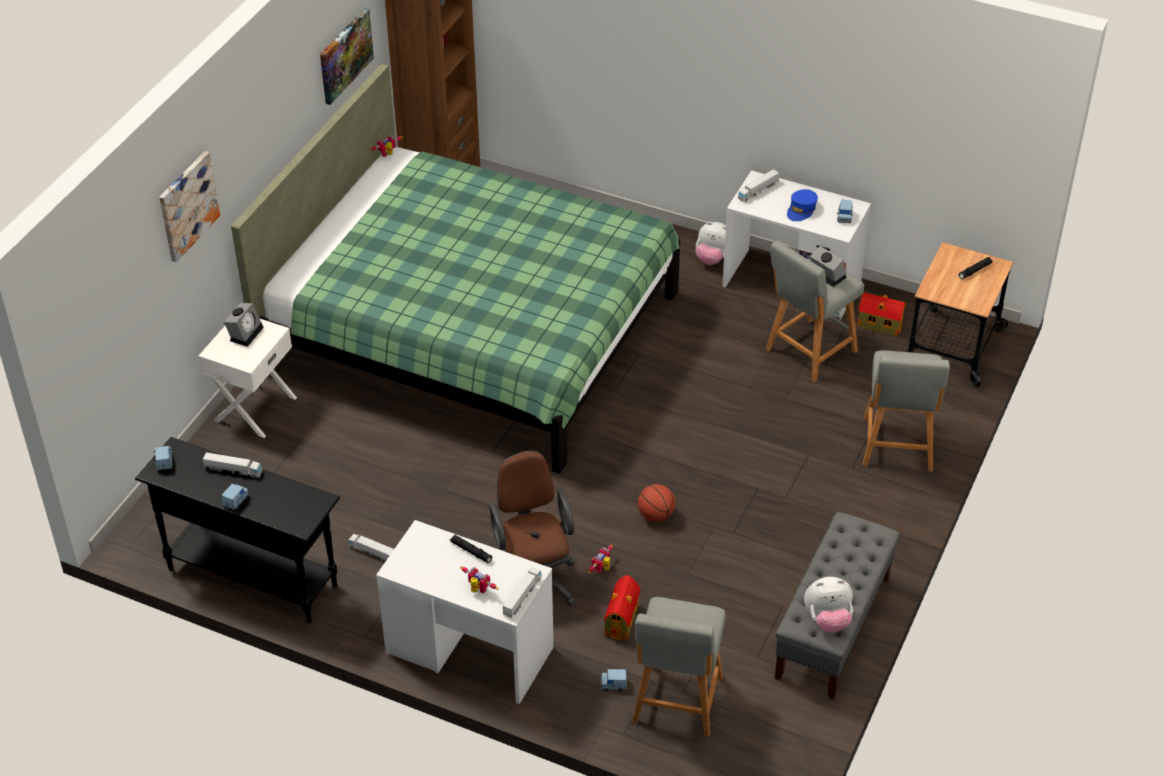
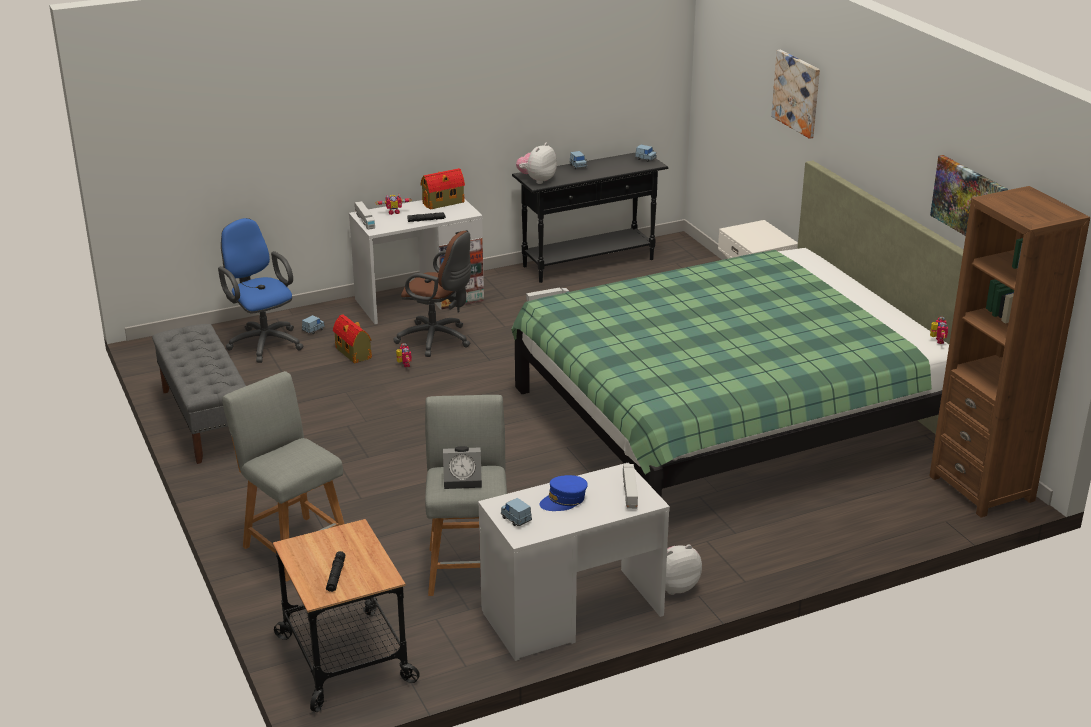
camera: 130 degrees right, 15 degrees down
toy truck [203,452,262,478] -> none
alarm clock [224,303,264,347] -> none
grey stool [632,597,725,737] -> blue office chair [218,218,303,363]
basketball [638,484,675,522] -> none
blue cap [787,189,818,221] -> blue cap turned 105 degrees counterclockwise [539,475,588,511]
plush toy [804,577,853,633] -> plush toy moved to [516,143,557,184]
toy house [858,293,906,336] -> toy house moved to [421,168,465,210]

